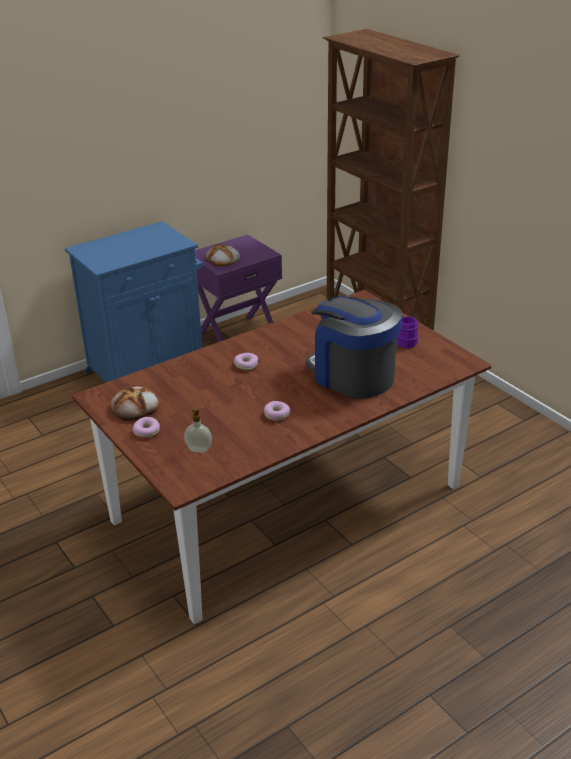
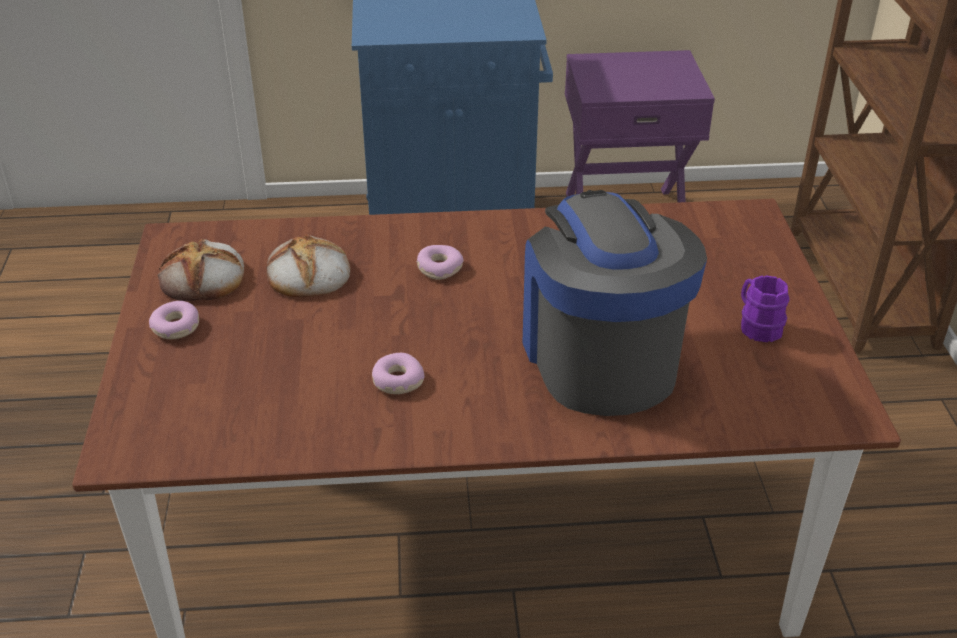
camera: 30 degrees right, 5 degrees up
soap dispenser [184,406,212,453] -> none
bread [205,243,240,266] -> bread moved to [267,234,350,297]

